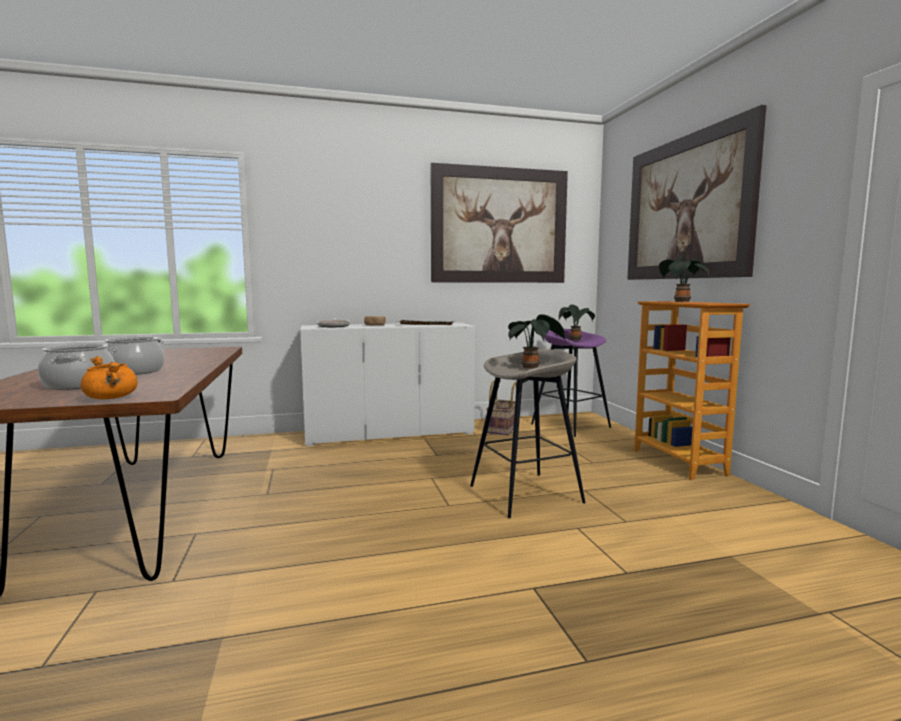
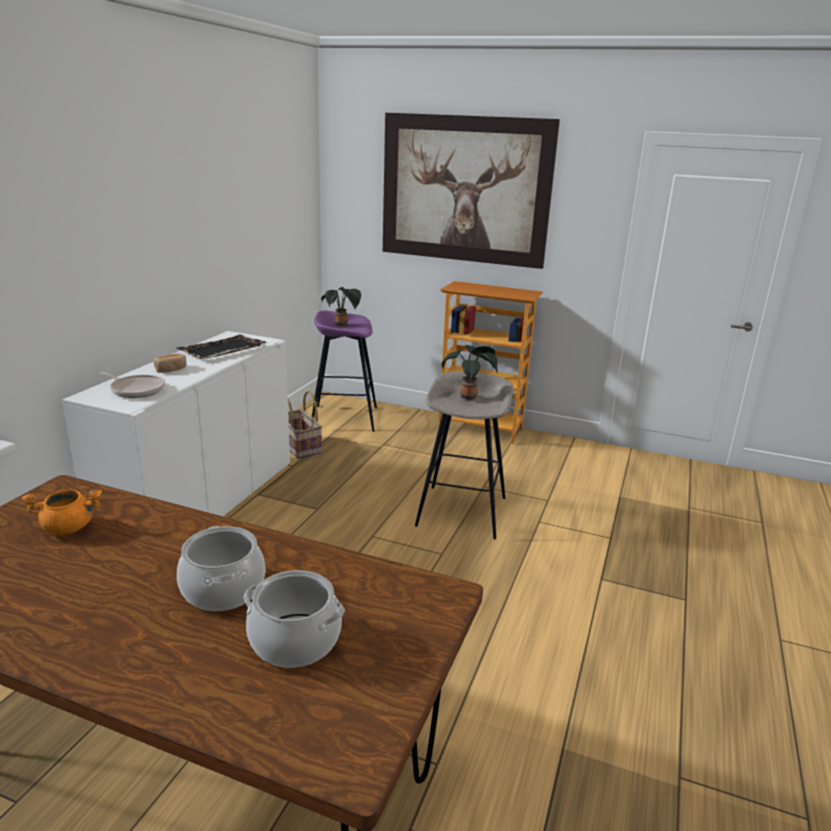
camera: 55 degrees left, 15 degrees up
orange cooking pot [81,356,138,399] -> orange cooking pot moved to [21,490,102,535]
picture [431,163,568,283] -> none
potted plant [659,256,709,302] -> none

